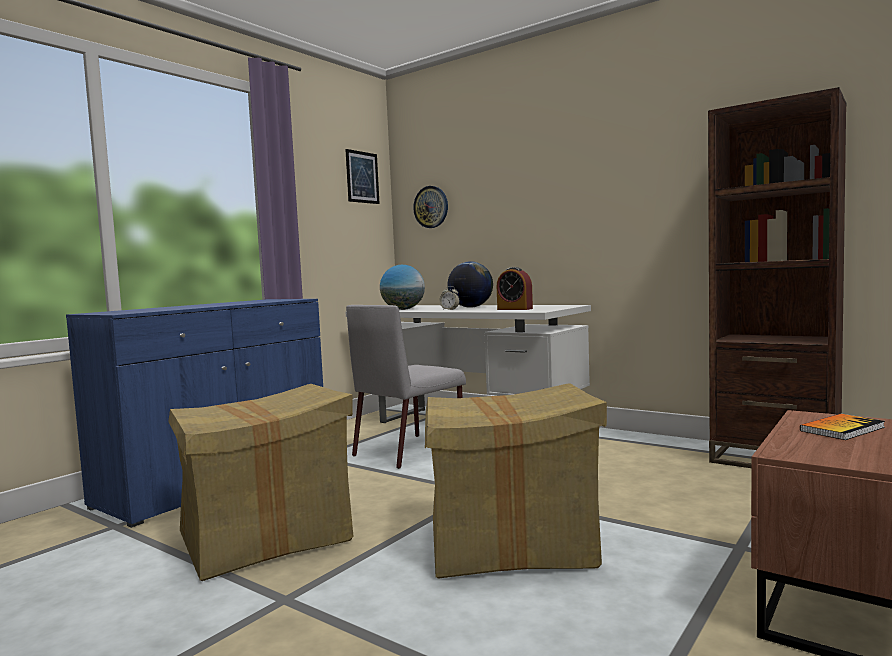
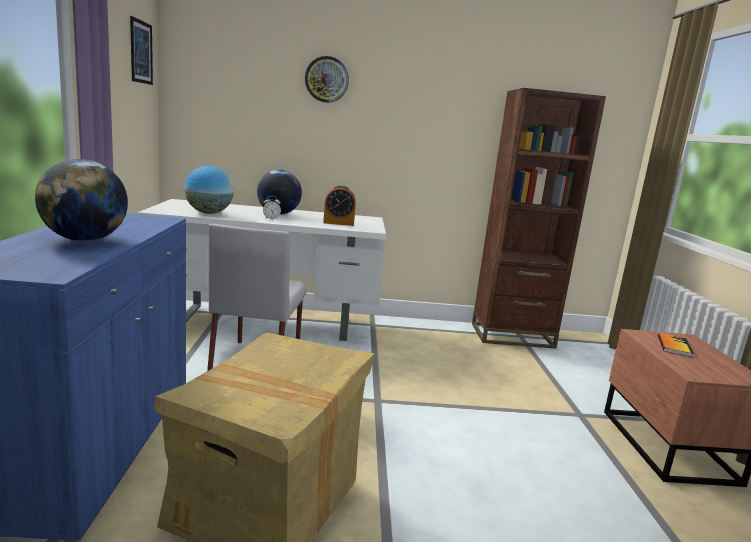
camera: 40 degrees left, 10 degrees up
wall clock [413,186,448,228] -> wall clock moved to [305,56,349,103]
cardboard box [425,383,607,579] -> none
none -> globe [35,159,128,241]

